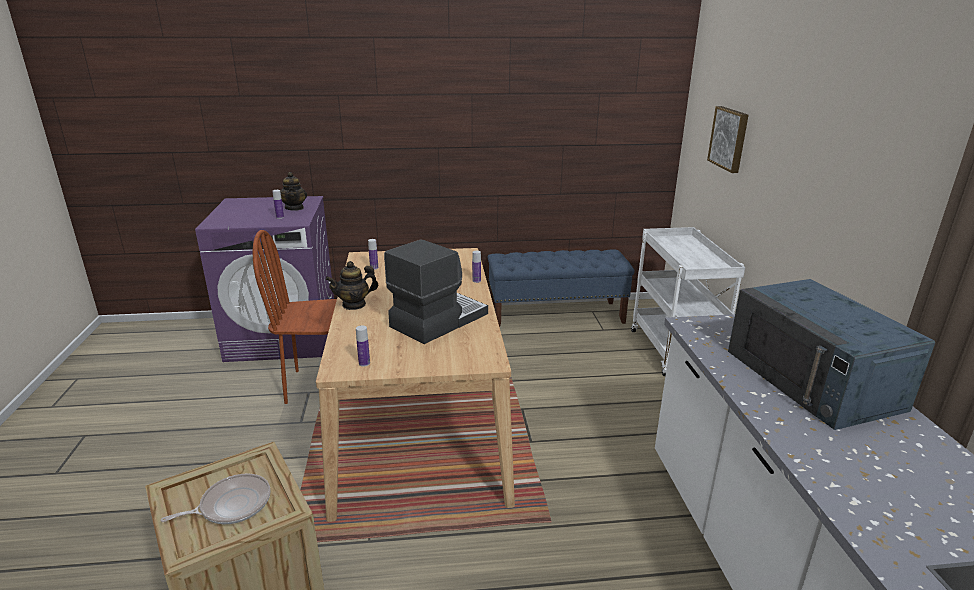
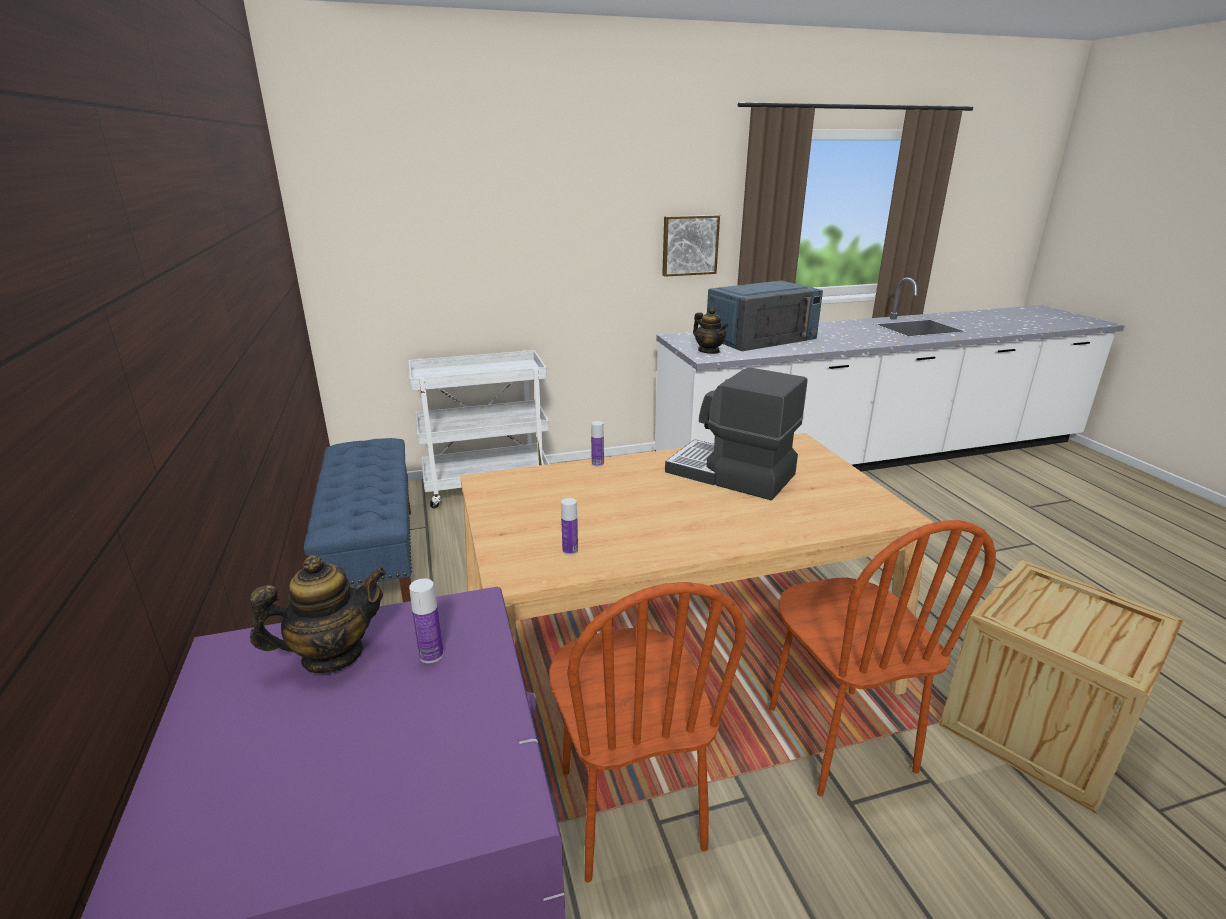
camera: 100 degrees left, 0 degrees up
frying pan [161,474,271,524] -> none
teapot [325,261,378,310] -> teapot moved to [693,308,729,354]
bottle [356,325,370,367] -> none
picture [707,106,748,173] -> picture moved to [662,215,720,277]
none -> brown chair [769,520,996,796]

